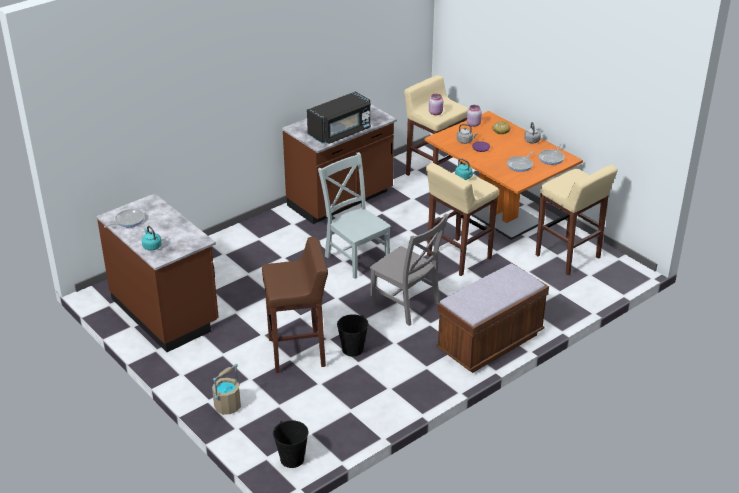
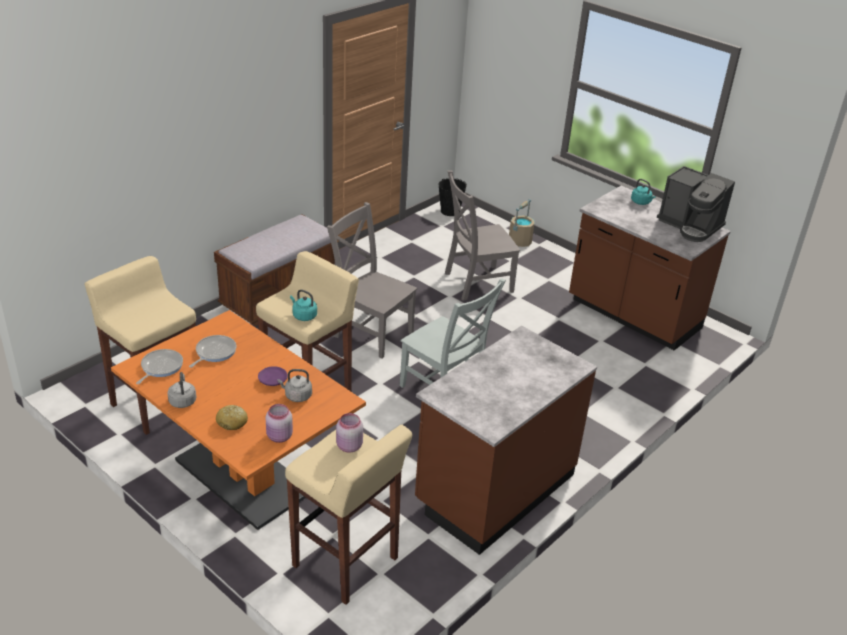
camera: 170 degrees right, 0 degrees up
frying pan [104,209,144,228] -> coffee machine [656,166,735,242]
brown stool [262,237,328,373] -> grey chair [445,170,520,301]
black microwave [307,92,371,144] -> none
black bucket [337,314,369,357] -> none

